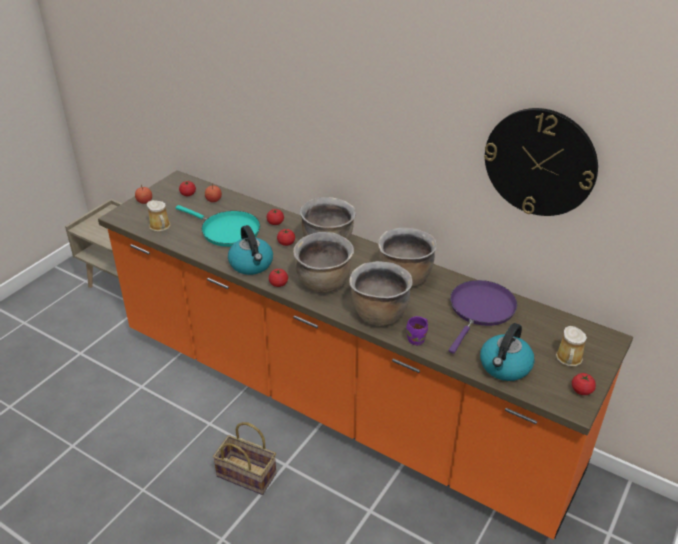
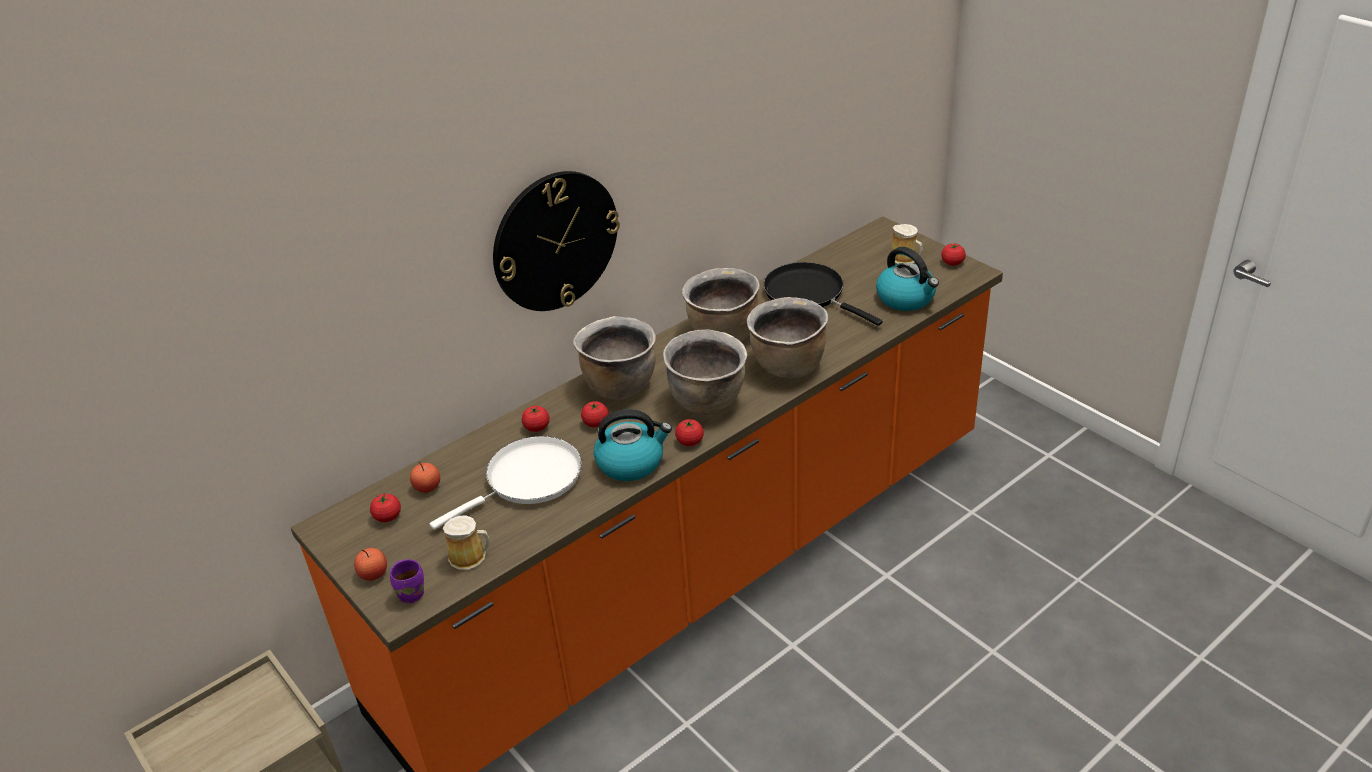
camera: 70 degrees left, 0 degrees up
turquoise frying pan [175,205,260,247] -> white frying pan [430,436,582,530]
basket [213,422,276,495] -> none
purple mug [406,316,428,345] -> purple mug moved to [390,559,424,603]
purple frying pan [449,280,517,354] -> black frying pan [763,262,883,326]
wall clock [484,108,598,216] -> wall clock moved to [493,171,620,311]

